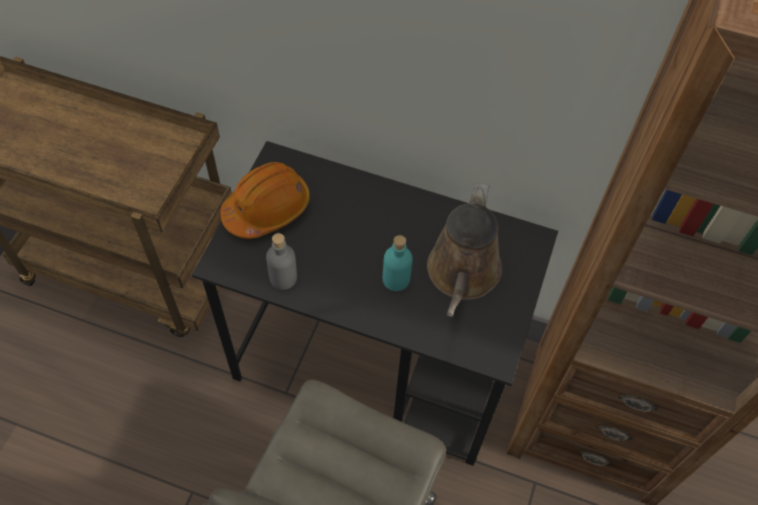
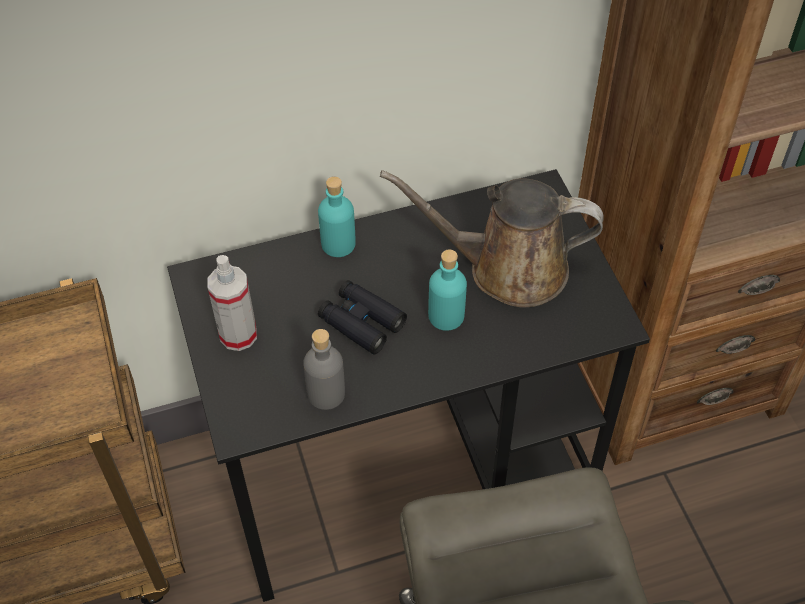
camera: 35 degrees left, 5 degrees down
orange hard hat [220,162,310,239] -> spray bottle [208,255,257,351]
brown watering can [427,182,502,317] -> brown watering can turned 120 degrees clockwise [380,170,604,307]
none -> turquoise bottle [318,176,356,257]
none -> black binoculars [318,280,407,354]

